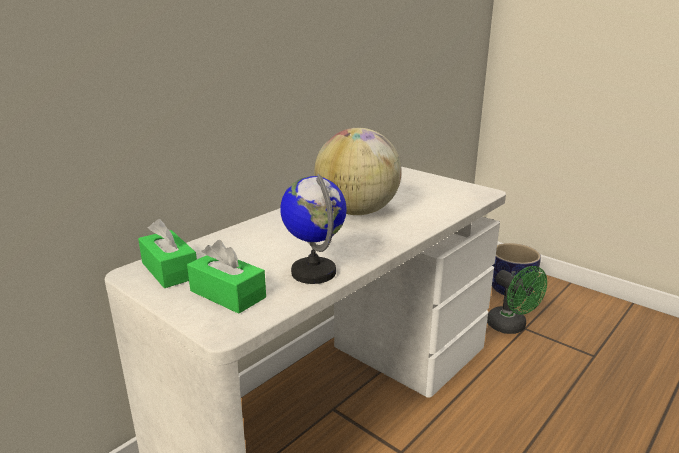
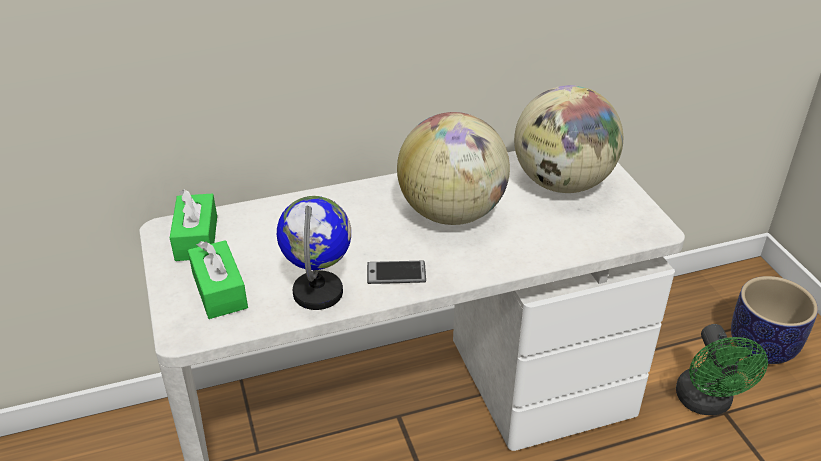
camera: 30 degrees right, 15 degrees up
none -> phone [367,261,426,284]
none -> globe [514,85,623,193]

